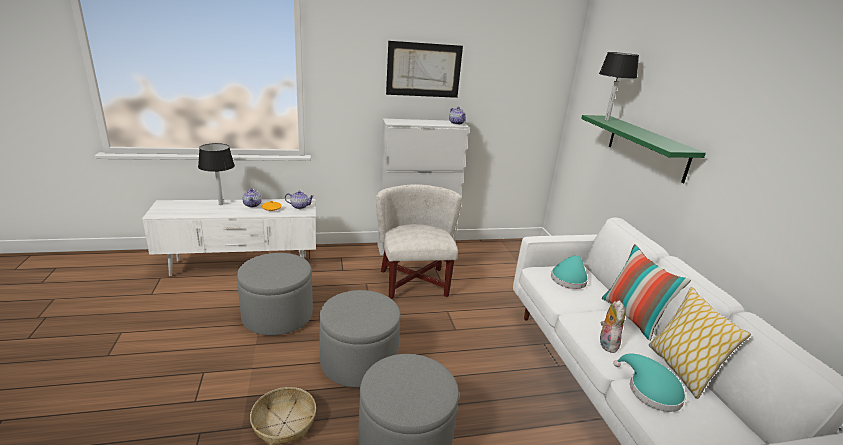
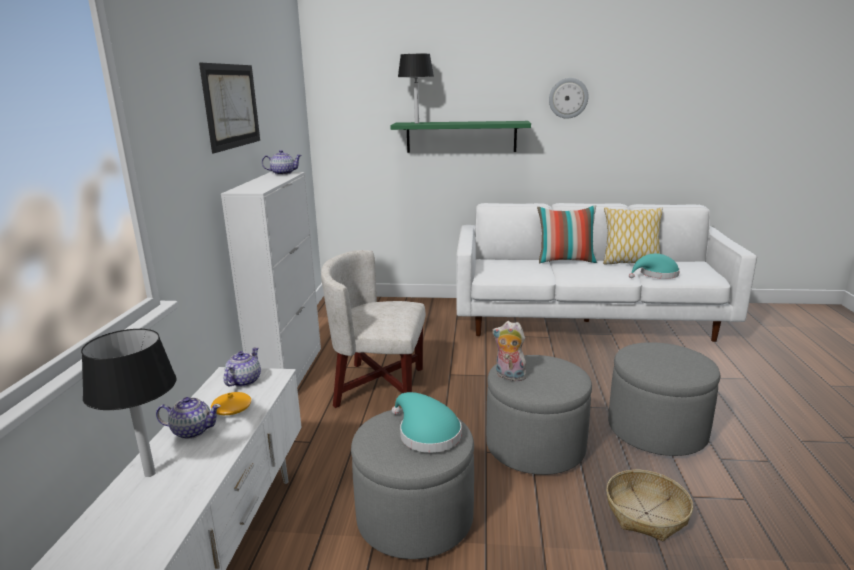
camera: 70 degrees left, 5 degrees down
turquoise hat [551,255,588,289] -> turquoise hat moved to [392,392,462,453]
plush toy [600,300,626,353] -> plush toy moved to [492,321,530,381]
none -> wall clock [549,78,589,119]

